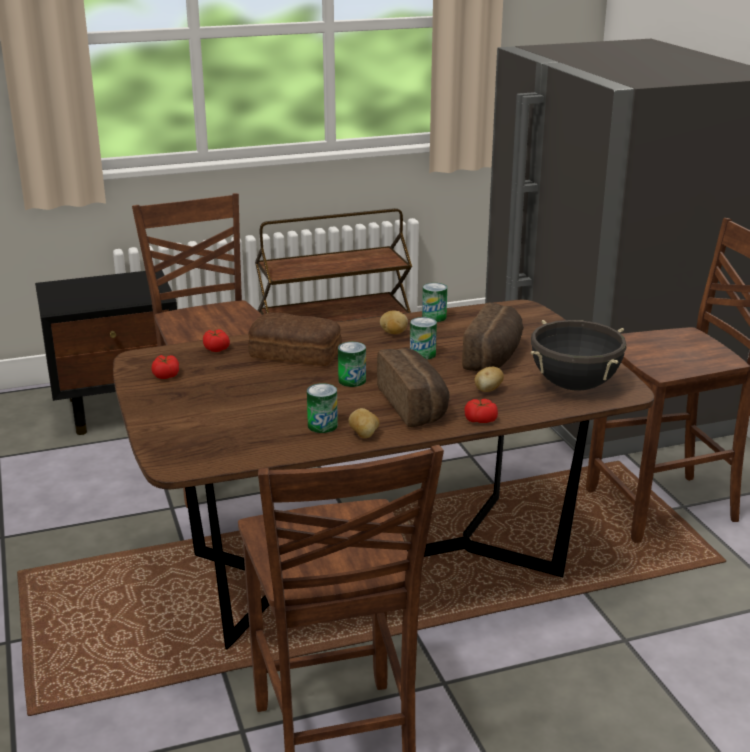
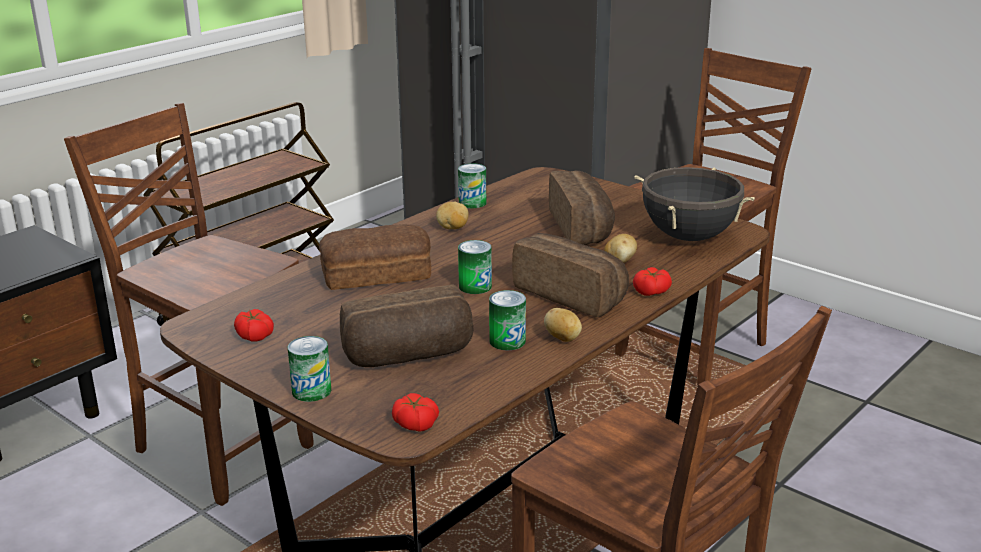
camera: 30 degrees left, 0 degrees up
tomato [203,329,230,352] -> tomato moved to [392,393,439,432]
can [410,317,437,360] -> can moved to [287,336,331,402]
none -> bread [340,284,474,367]

